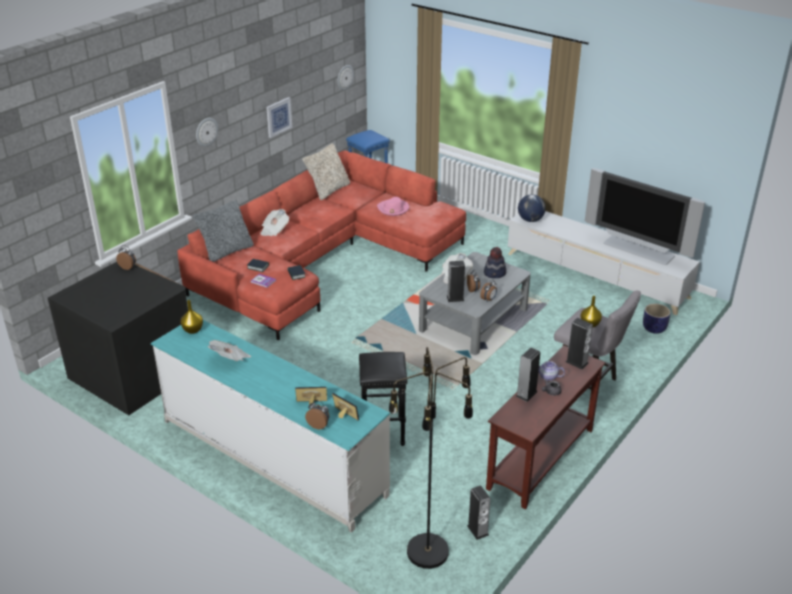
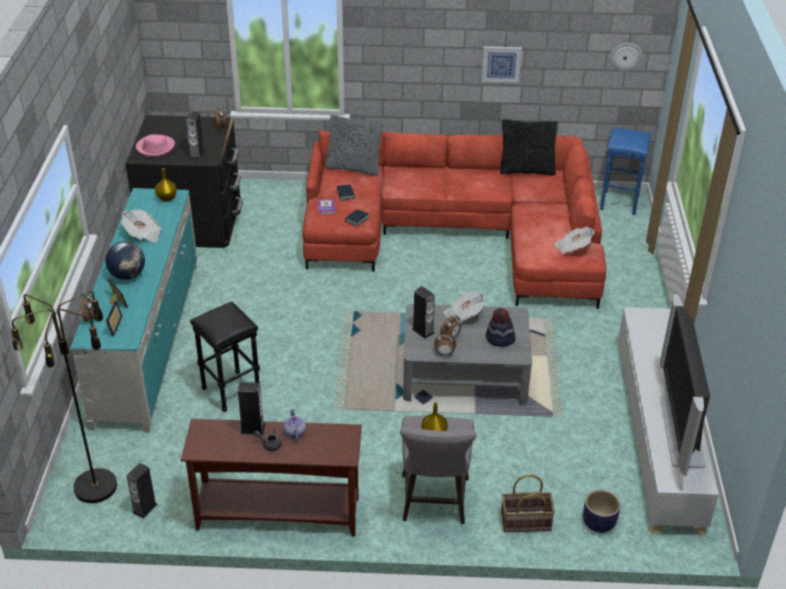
camera: 55 degrees right, 5 degrees up
wall clock [196,118,218,147] -> none
newspaper [260,209,289,236] -> newspaper moved to [554,226,595,254]
beige pillow [302,144,350,200] -> black pillow [500,119,557,176]
pink hat [377,197,409,216] -> pink hat moved to [136,135,175,157]
globe [518,194,546,222] -> globe moved to [105,241,145,280]
speaker [566,318,593,369] -> speaker moved to [186,112,205,160]
none -> basket [501,474,555,532]

